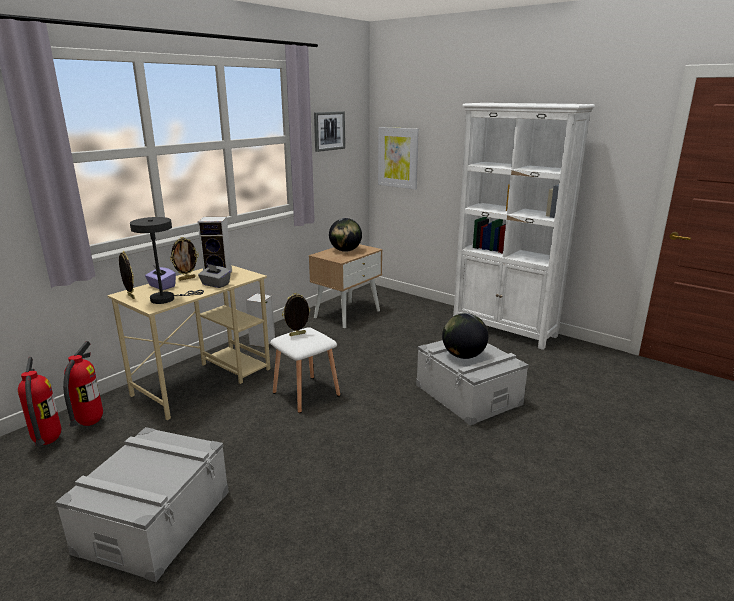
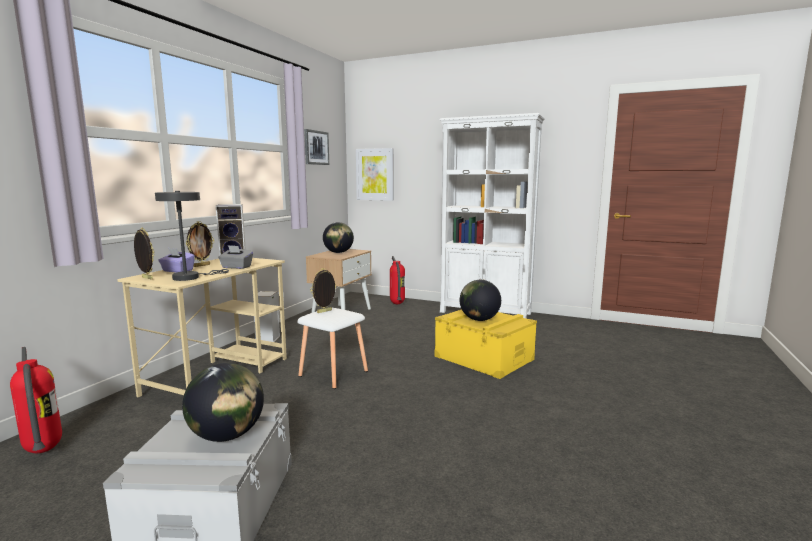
camera: 15 degrees left, 10 degrees down
fire extinguisher [63,341,103,427] -> fire extinguisher moved to [390,256,405,304]
grey storage box [416,340,529,426] -> yellow storage box [435,309,537,379]
none -> globe [182,363,264,442]

